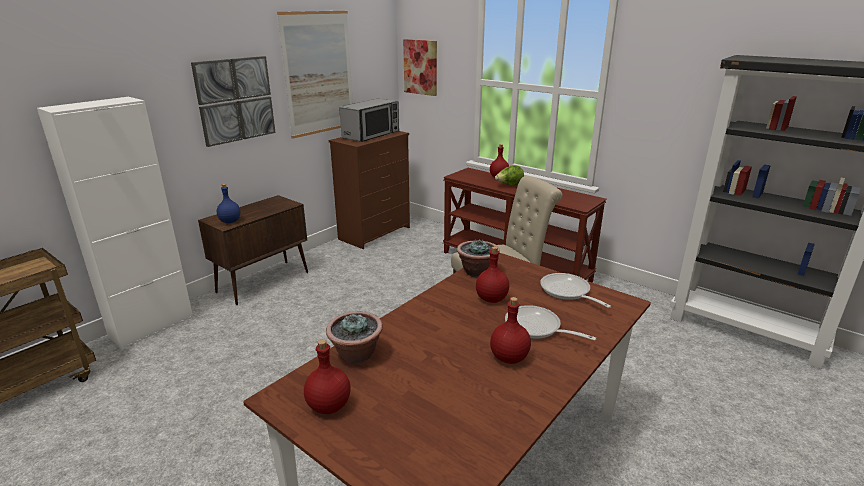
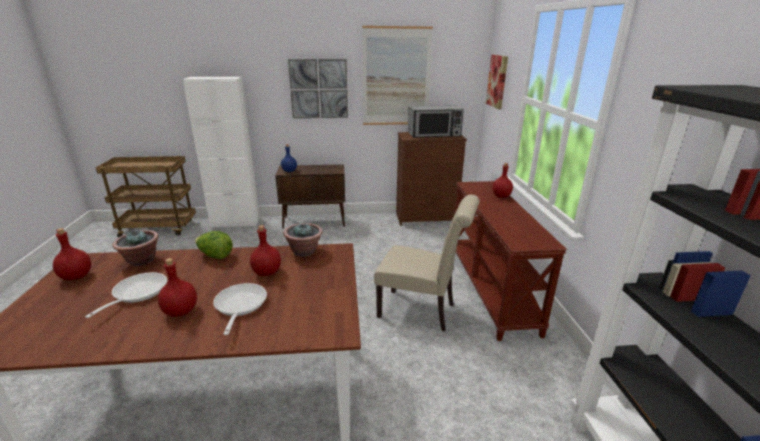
camera: 45 degrees right, 0 degrees up
lettuce [495,165,524,185] -> lettuce moved to [195,231,233,259]
frying pan [540,273,611,308] -> frying pan moved to [85,272,167,318]

